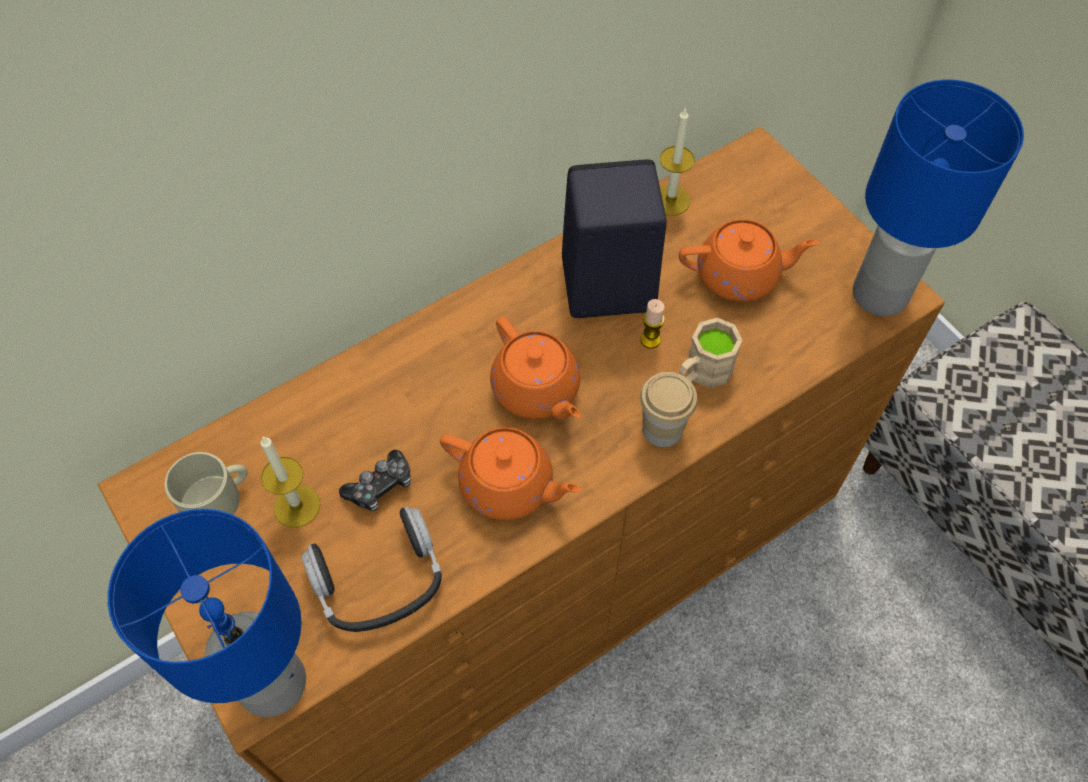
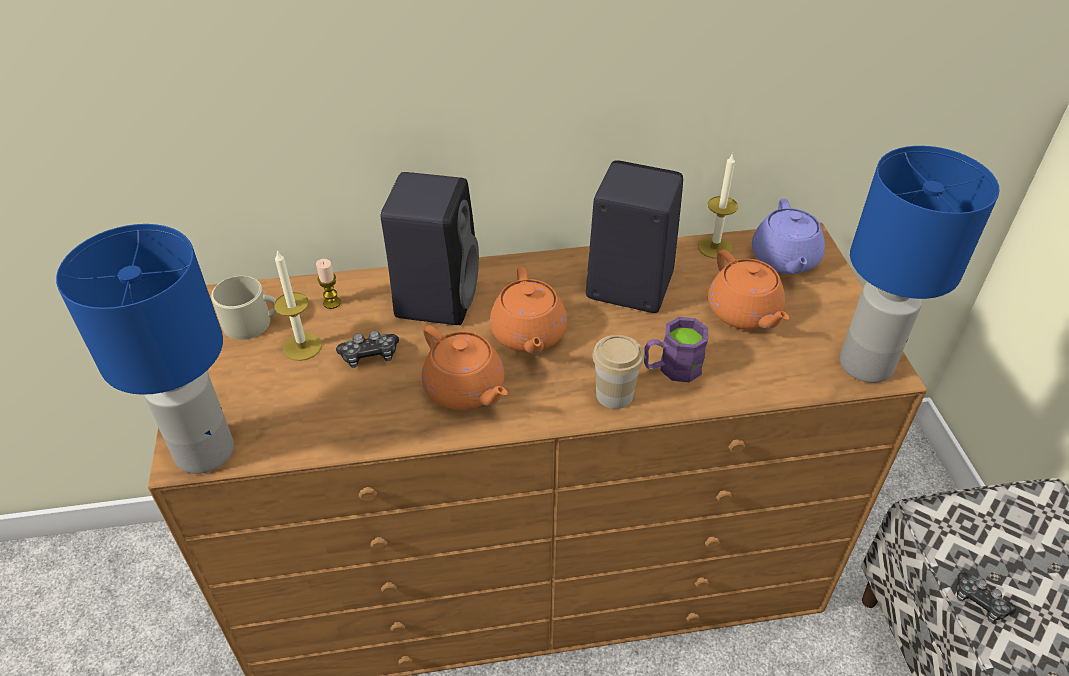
camera: 25 degrees right, 15 degrees down
headphones [301,506,442,632] -> none
candle [640,299,665,349] -> candle moved to [316,259,341,309]
orange teapot [679,219,819,302] -> orange teapot turned 45 degrees clockwise [708,250,790,330]
beige mug [679,318,743,388] -> purple mug [644,317,708,382]
none -> black speaker [381,172,479,325]
none -> purple teapot [752,199,825,274]
none -> game controller [956,572,1016,622]

